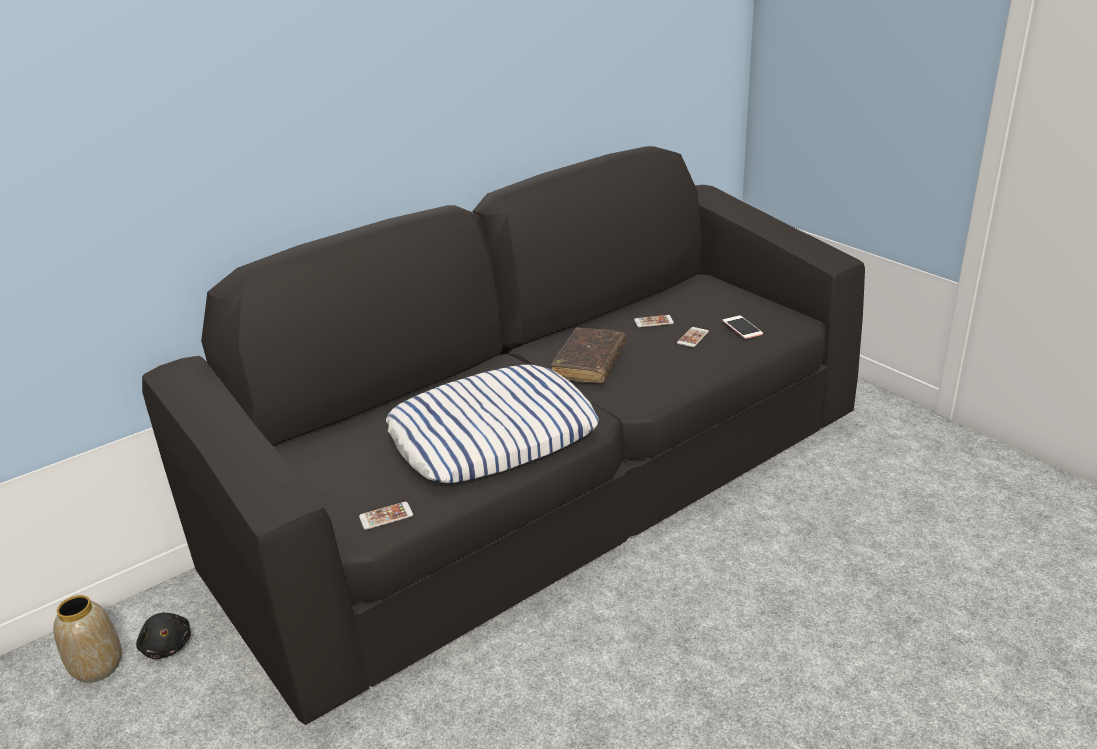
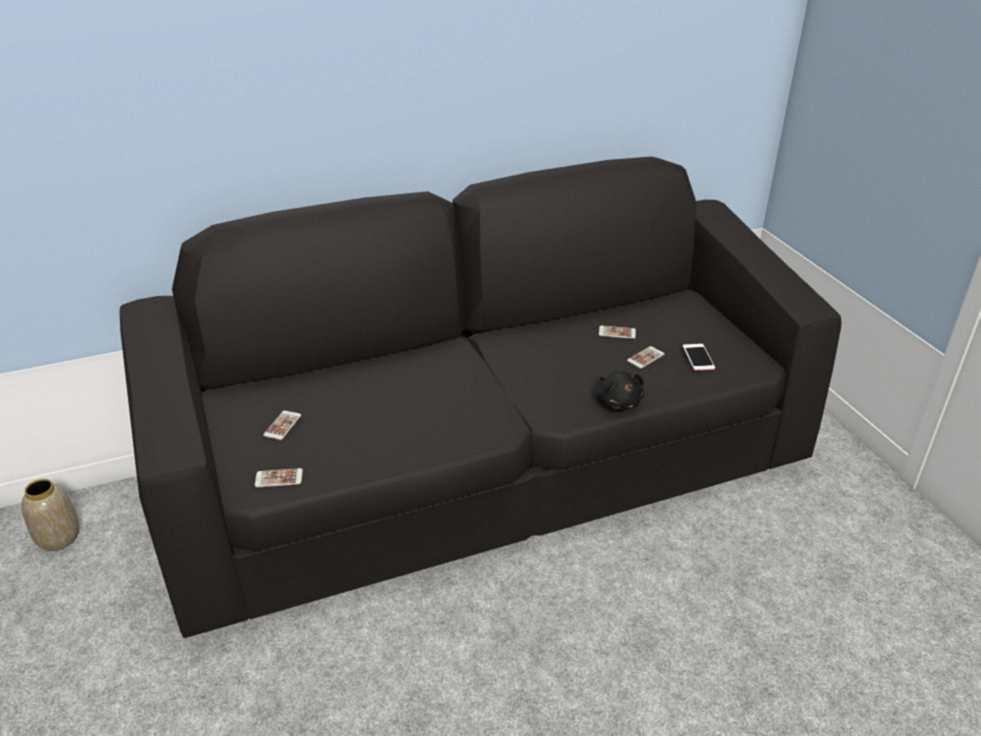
camera: 15 degrees right, 5 degrees up
black plush toy [136,613,191,659] -> black plush toy moved to [596,371,644,410]
pillow [386,365,599,483] -> none
brown book [551,328,626,383] -> none
none -> phone [263,410,301,440]

